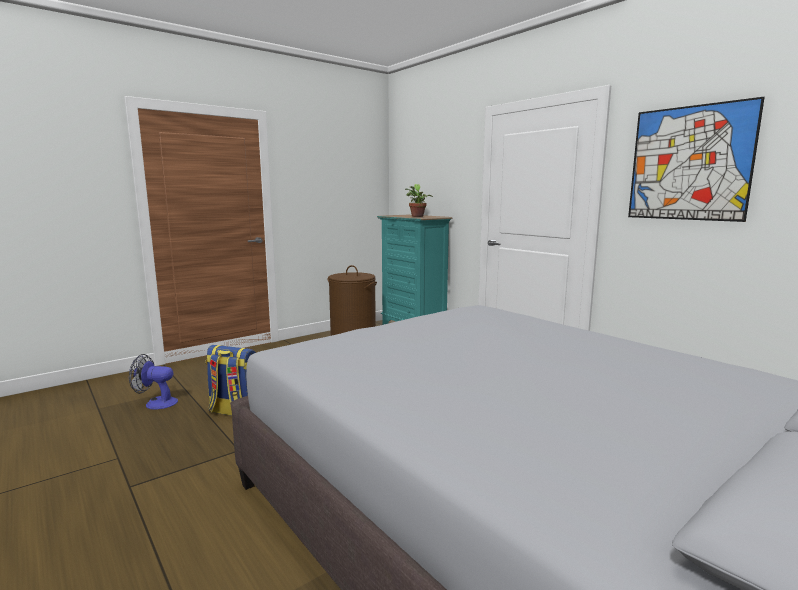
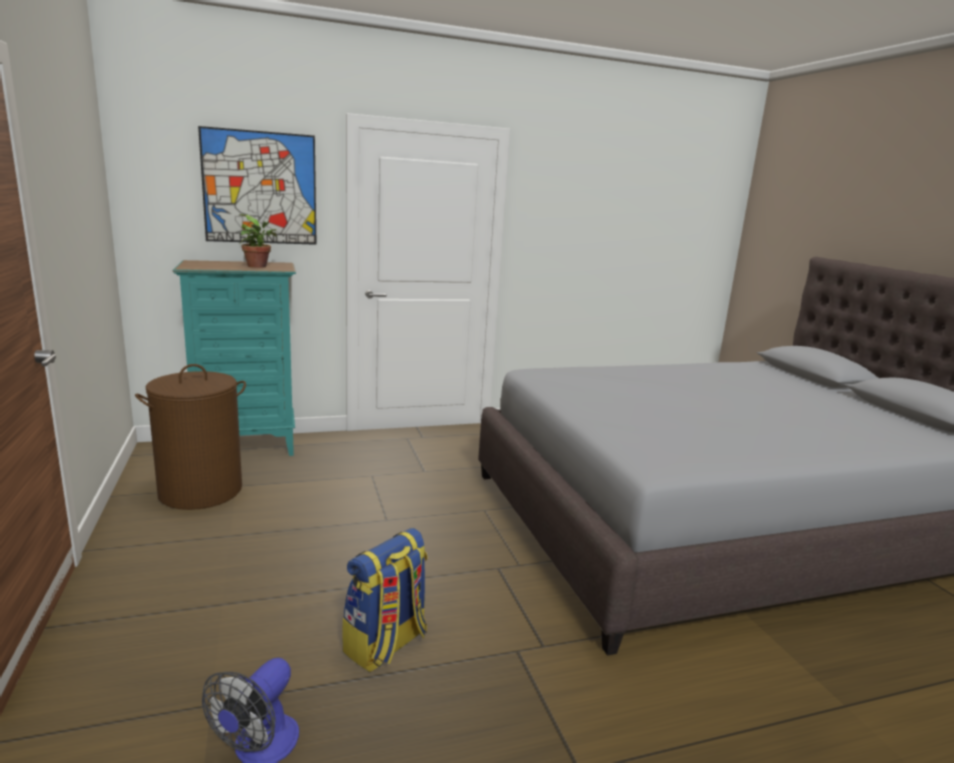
camera: 70 degrees left, 5 degrees up
picture [628,97,765,222] -> picture moved to [198,126,317,245]

